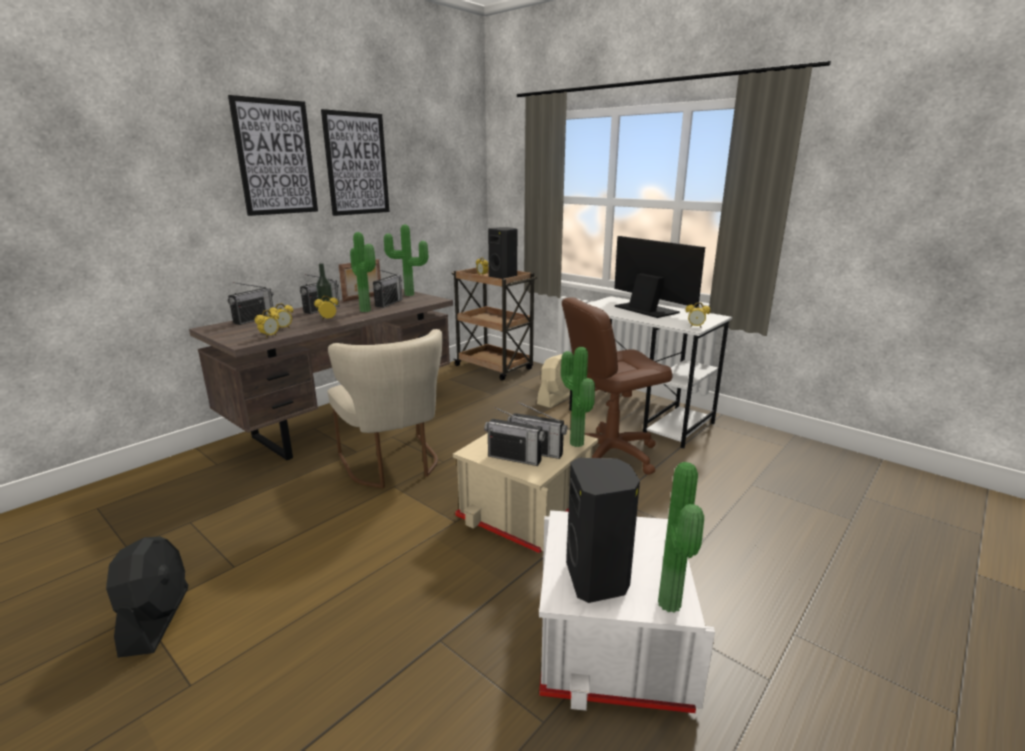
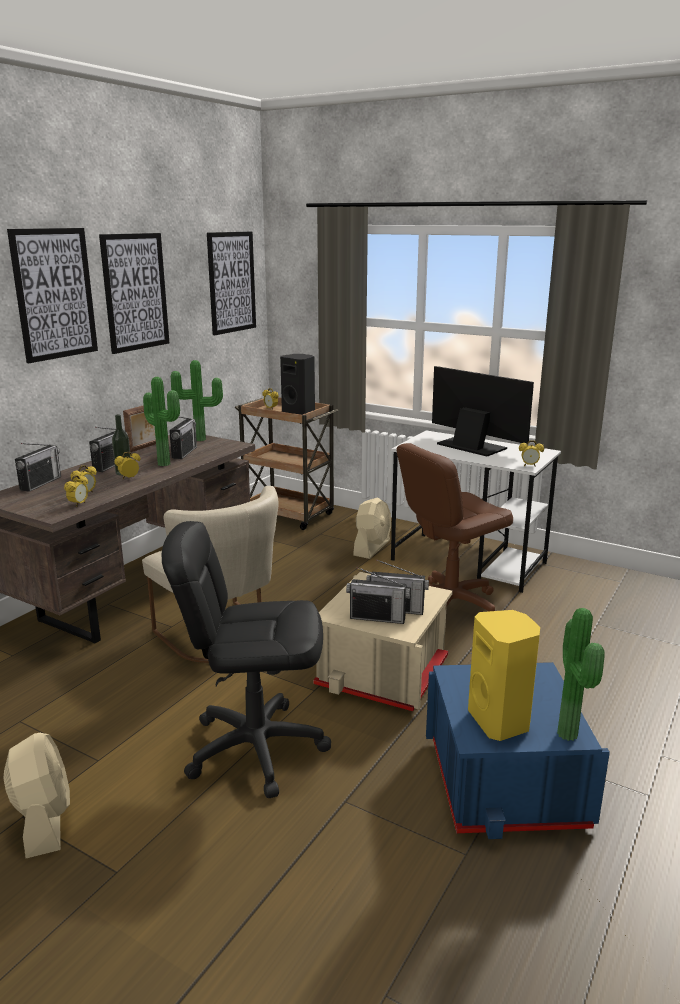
camera: 10 degrees left, 0 degrees up
black fan [106,537,188,658] -> beige fan [3,733,70,858]
white storage box [539,510,715,713] -> blue storage box [426,662,610,839]
potted plant [561,347,595,447] -> none
black speaker [566,458,640,603] -> yellow speaker [468,610,540,741]
none -> black office chair [162,521,331,798]
none -> picture [207,232,256,335]

